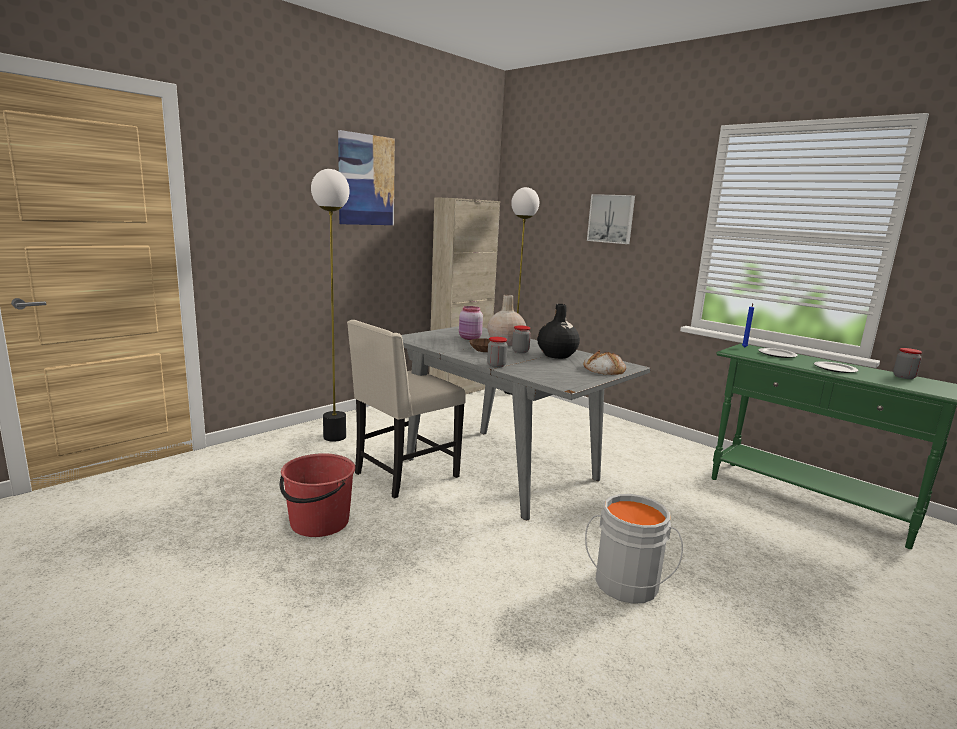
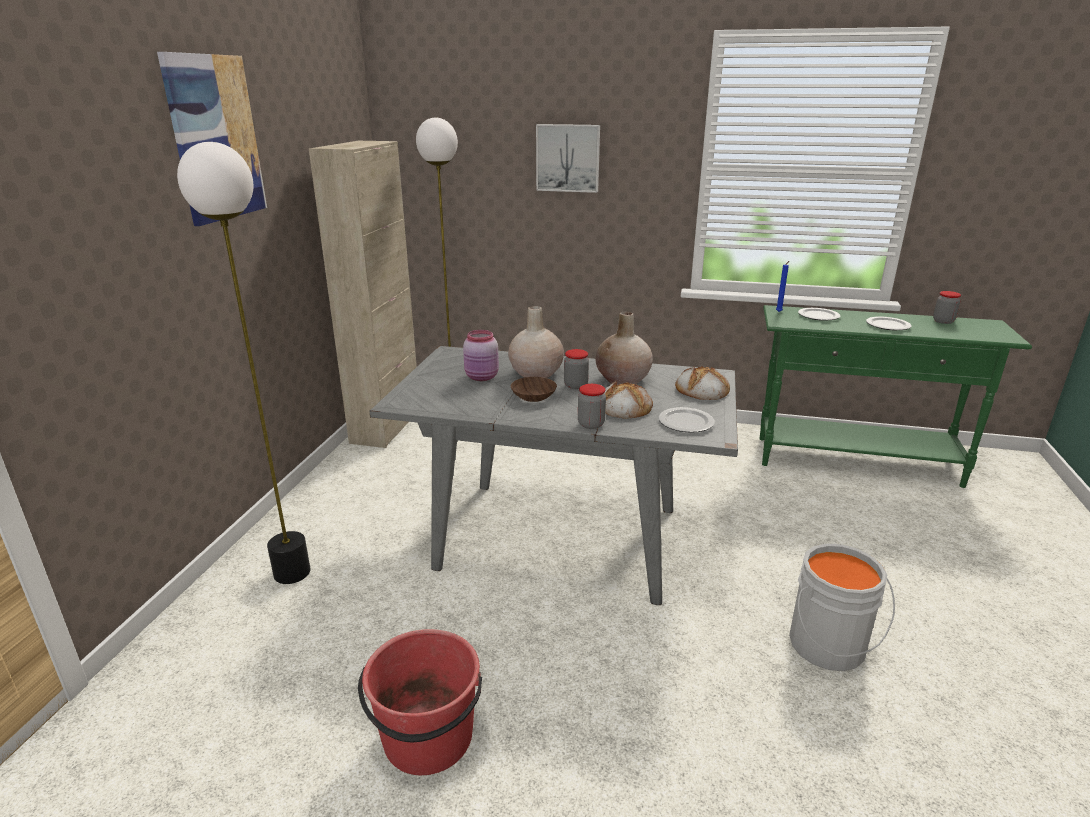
camera: 30 degrees left, 10 degrees up
beige chair [347,320,465,499] -> none
black vase [537,304,580,359] -> beige vase [596,311,653,385]
none -> bread [604,381,653,419]
none -> plate [659,407,715,433]

